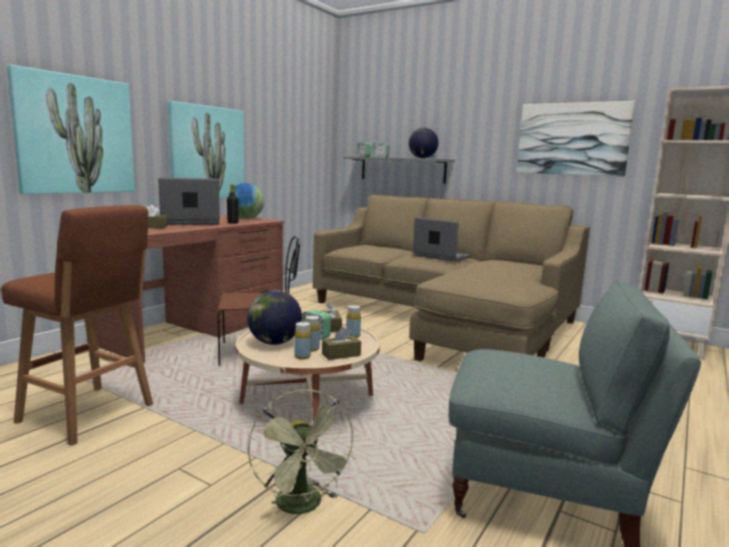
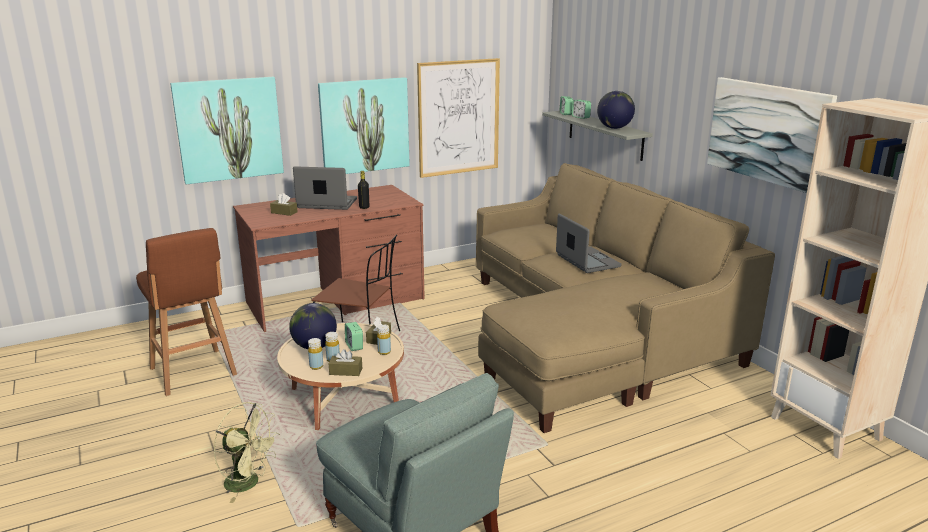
camera: 30 degrees right, 10 degrees up
globe [229,183,264,219] -> none
green fan [247,389,356,520] -> green fan turned 75 degrees counterclockwise [214,402,280,503]
none -> picture [417,58,500,178]

